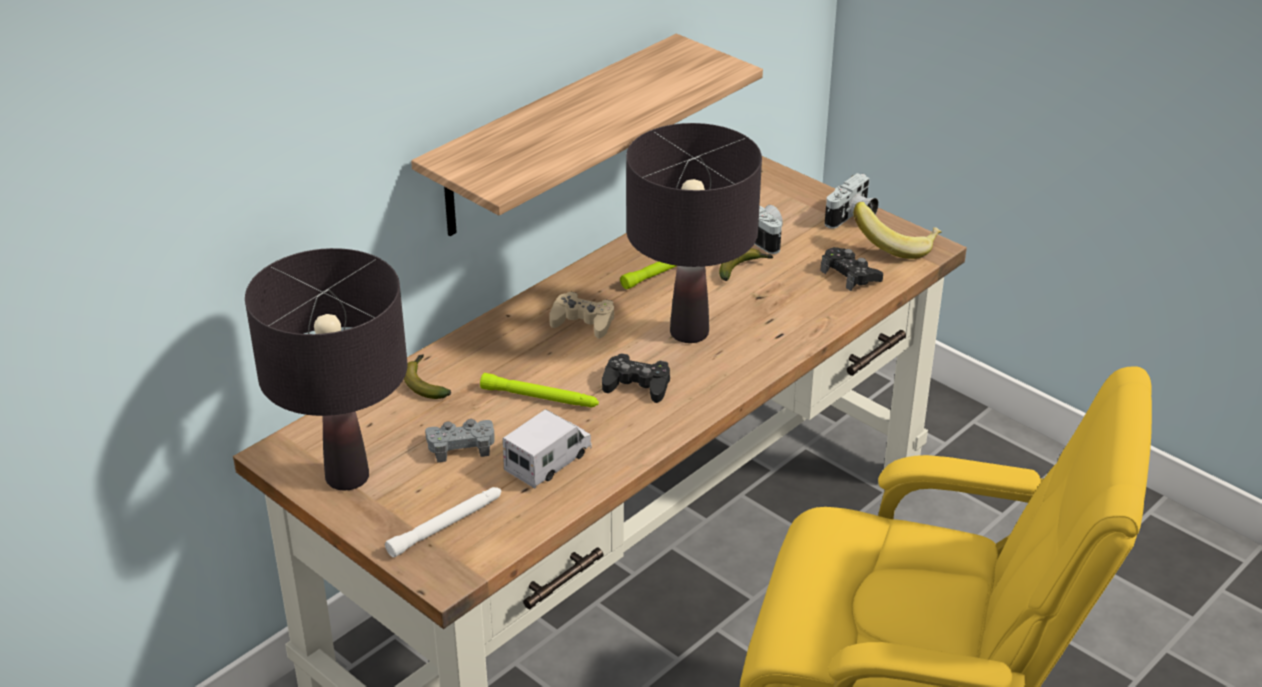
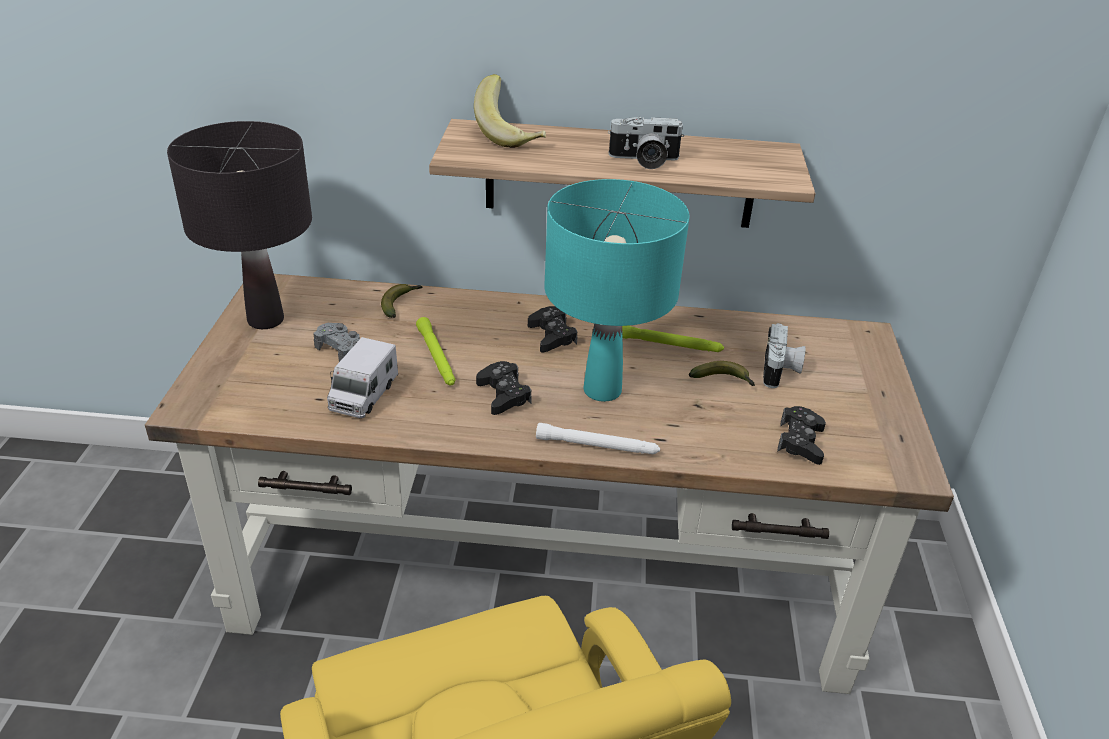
camera: 50 degrees right, 0 degrees up
white flashlight [385,487,501,557] -> white flashlight moved to [536,423,660,454]
toy truck [503,409,592,488] -> toy truck turned 105 degrees clockwise [327,337,398,418]
beige game controller [549,292,614,339] -> black game controller [528,306,577,352]
black table lamp [626,123,762,343] -> turquoise table lamp [544,179,689,402]
camera [825,173,879,229] -> camera moved to [608,117,684,169]
banana [853,202,942,259] -> banana moved to [474,74,546,148]

